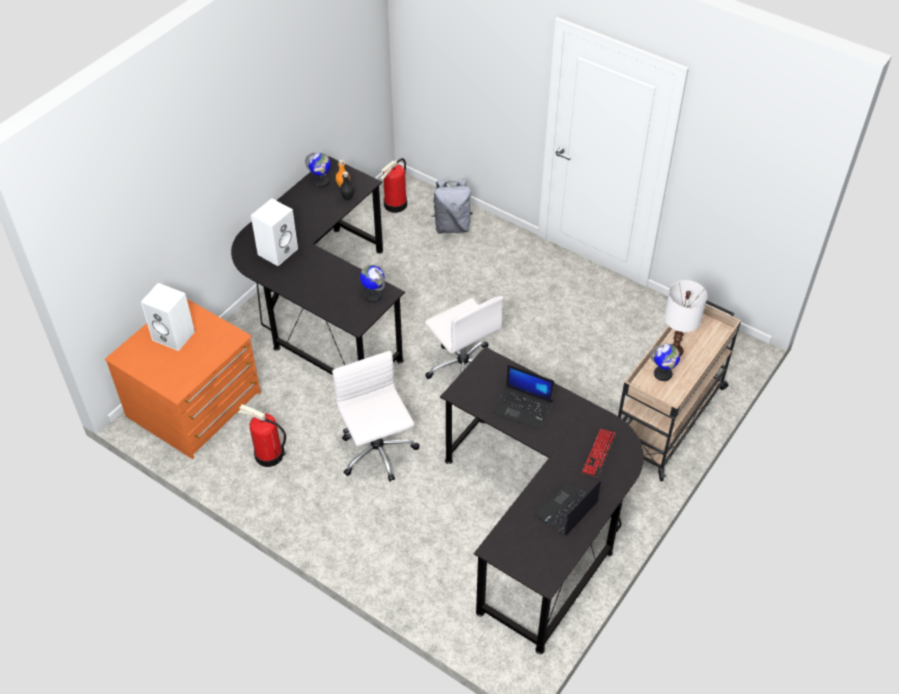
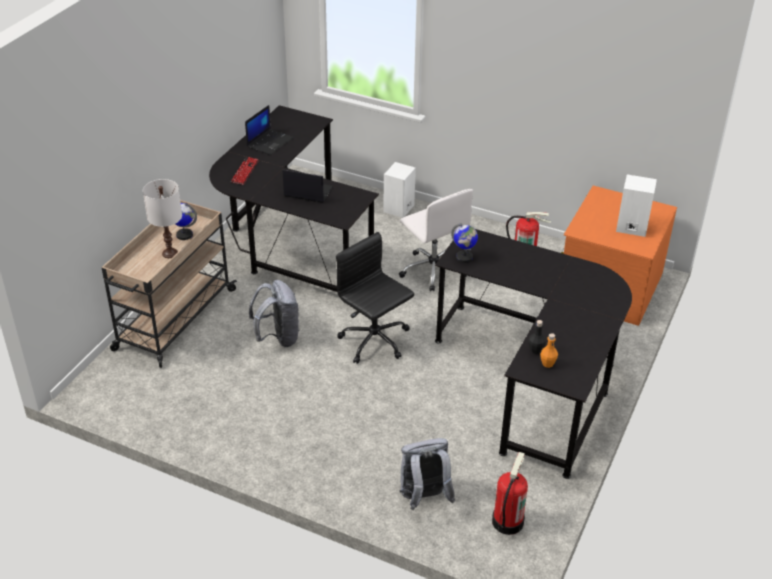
camera: 170 degrees right, 10 degrees down
white speaker [251,198,298,266] -> white speaker moved to [383,162,416,218]
globe [305,152,331,188] -> none
white office chair [425,296,504,379] -> black office chair [336,232,414,364]
none -> grey backpack [249,280,299,347]

